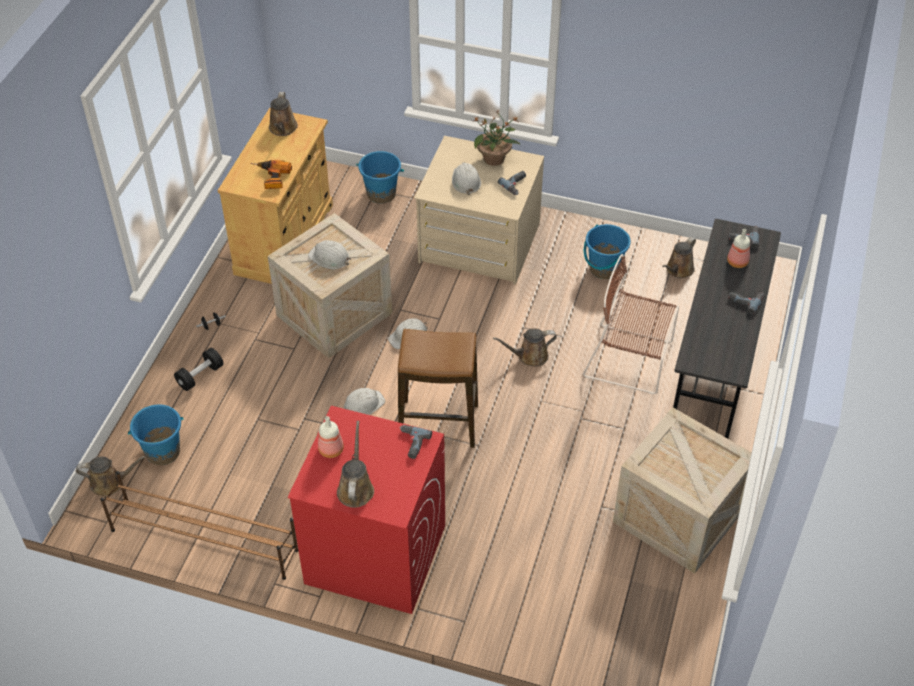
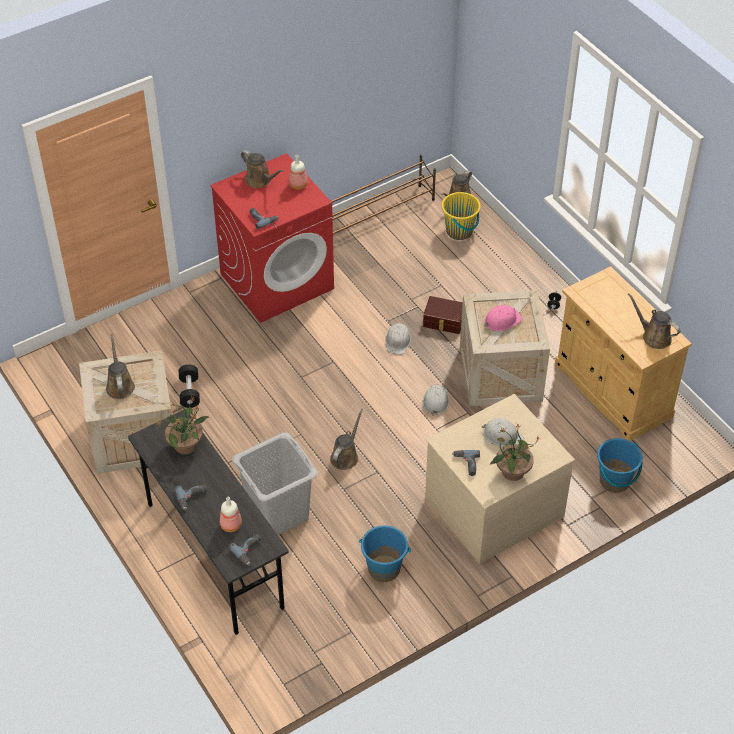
camera: 130 degrees right, 0 degrees up
blue bucket [128,404,184,465] -> yellow bucket [442,192,480,240]
black dumbbell [174,348,224,391] -> black dumbbell moved to [179,364,200,408]
power drill [250,160,292,189] -> none
white hard hat [308,240,351,269] -> pink hard hat [484,305,522,331]
stool [398,329,478,448] -> none
brown chair [583,254,679,394] -> grey laundry basket [232,432,318,535]
brown watering can [662,237,696,278] -> brown watering can moved to [106,334,135,399]
none -> potted plant [158,396,209,454]
none -> brown storage box [423,296,463,334]

